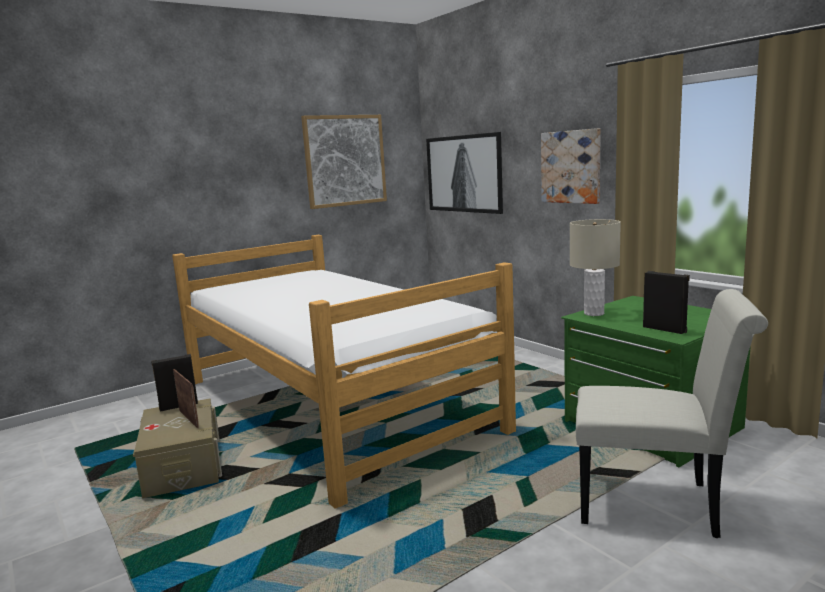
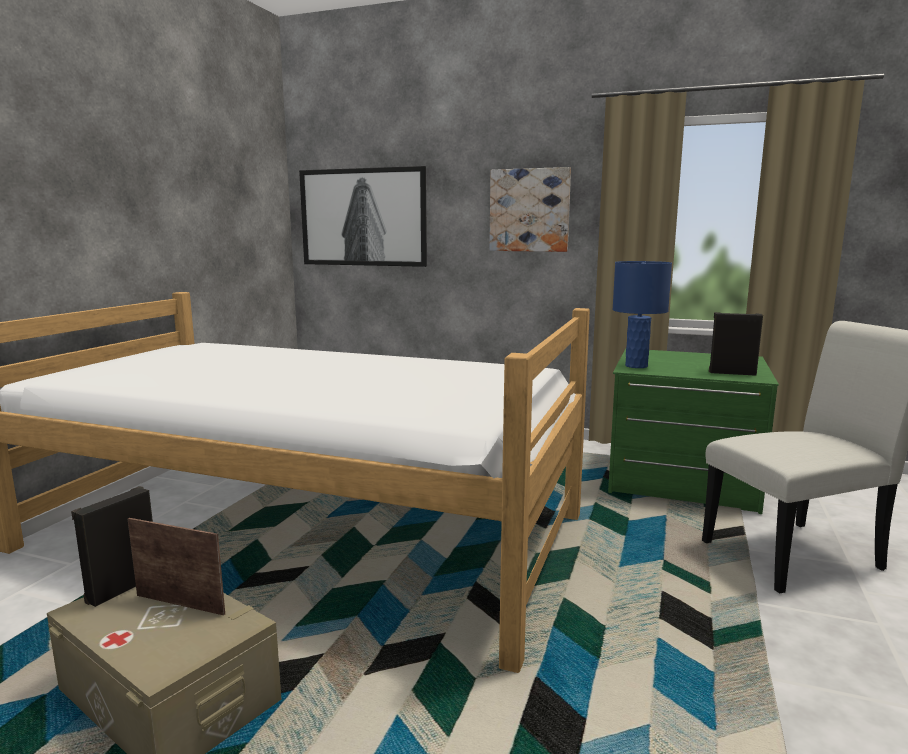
camera: 35 degrees left, 0 degrees up
picture [301,115,387,209] -> none
beige table lamp [570,219,621,316] -> blue table lamp [612,261,672,368]

